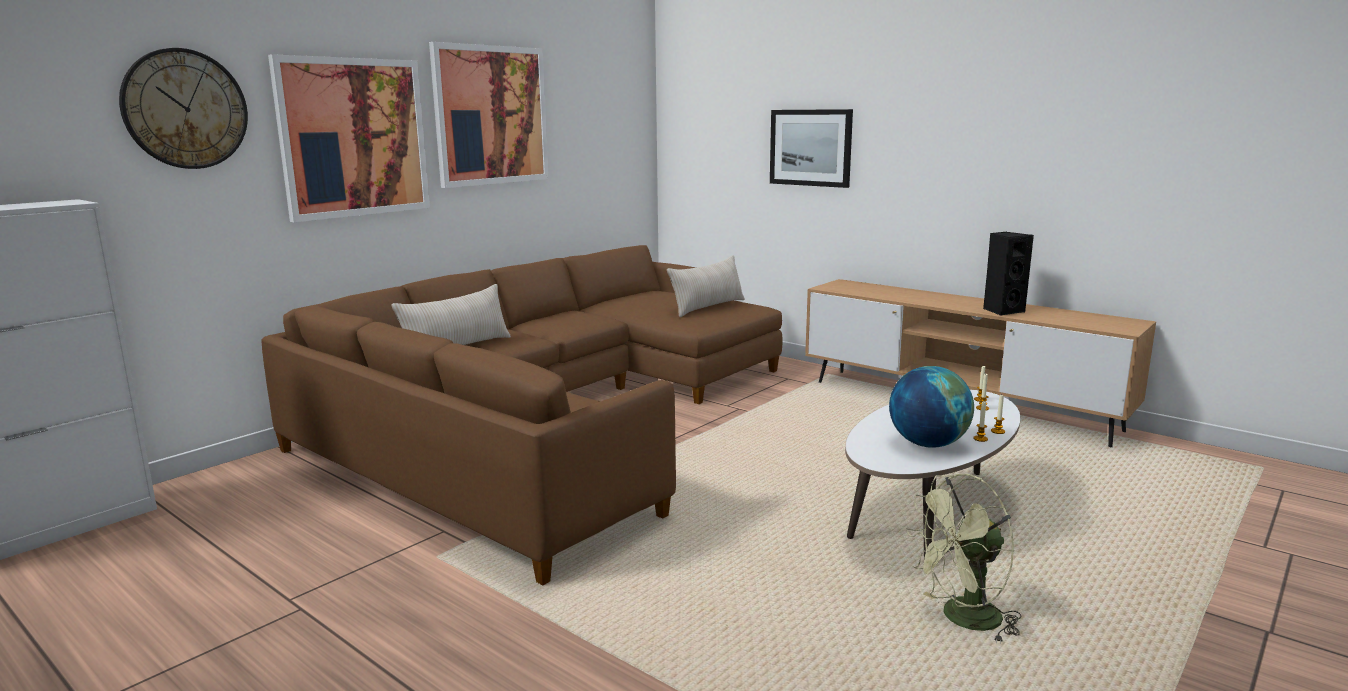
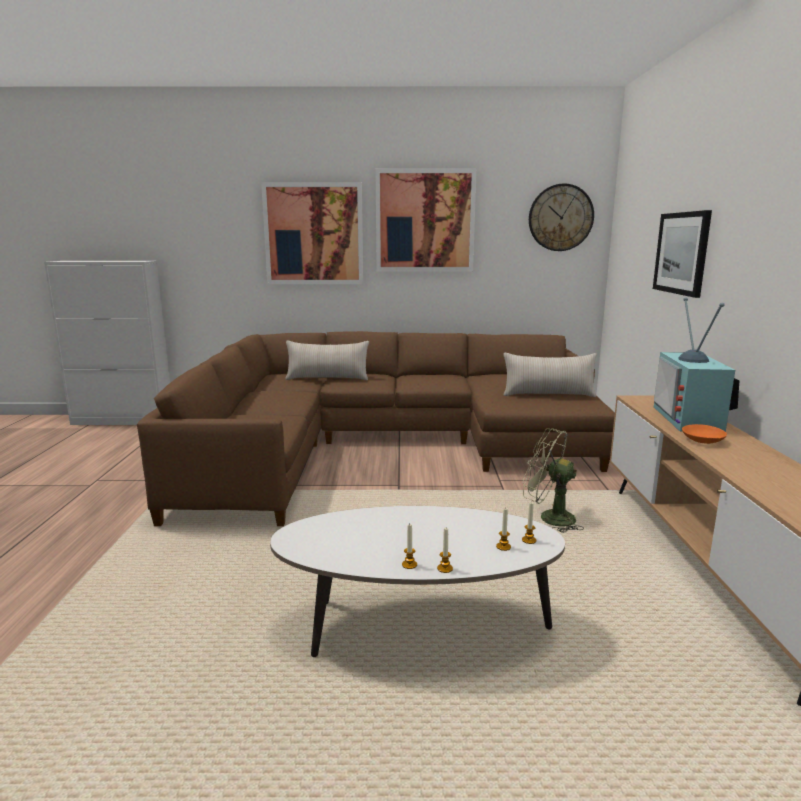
camera: 50 degrees right, 0 degrees up
wall clock [119,48,248,169] -> wall clock moved to [529,183,594,251]
globe [889,366,974,448] -> none
green fan [906,474,1022,644] -> green fan moved to [523,428,584,533]
black speaker [983,232,1034,316] -> none
none -> television [654,297,740,432]
none -> orange bowl [682,424,727,444]

